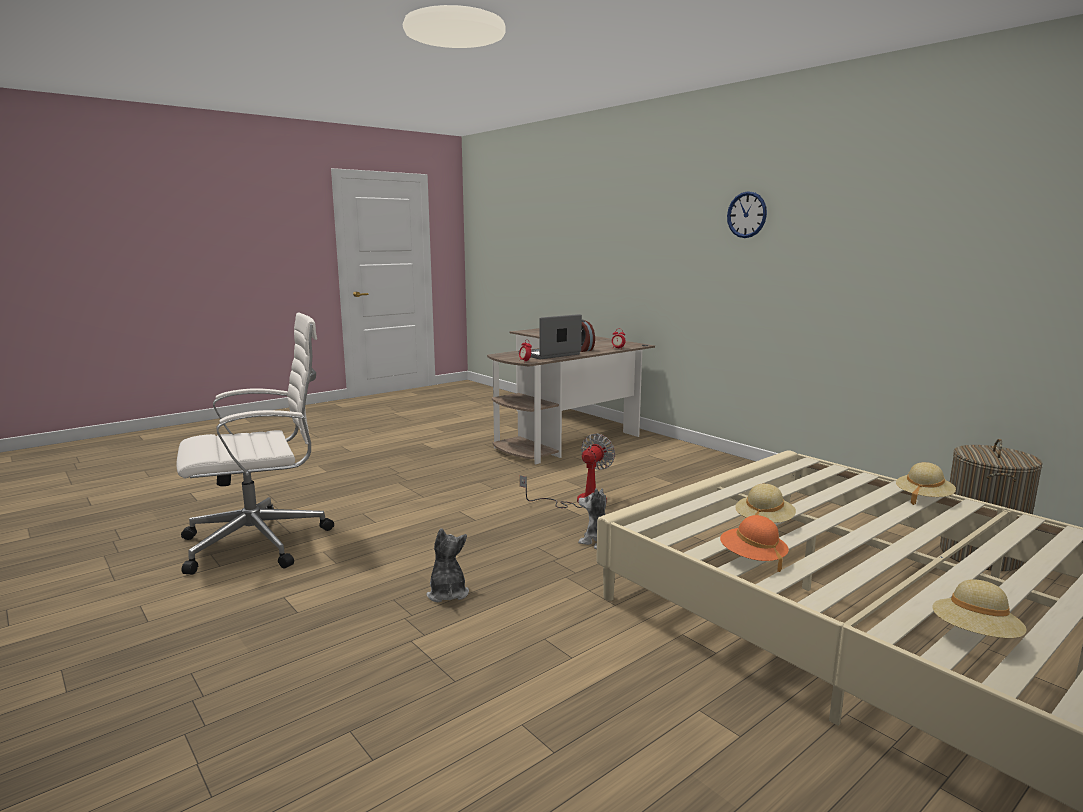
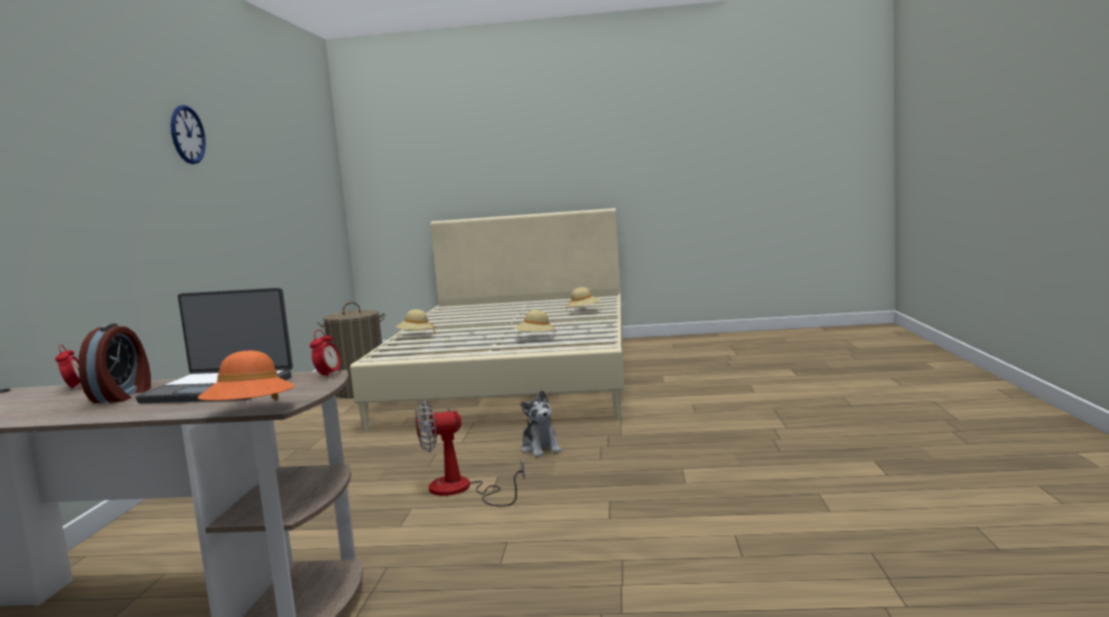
camera: 135 degrees left, 5 degrees down
white office chair [177,313,334,575] -> none
plush toy [426,528,469,602] -> none
orange hat [720,515,789,572] -> orange hat moved to [197,351,295,401]
wall clock [727,191,767,238] -> wall clock moved to [171,105,206,164]

